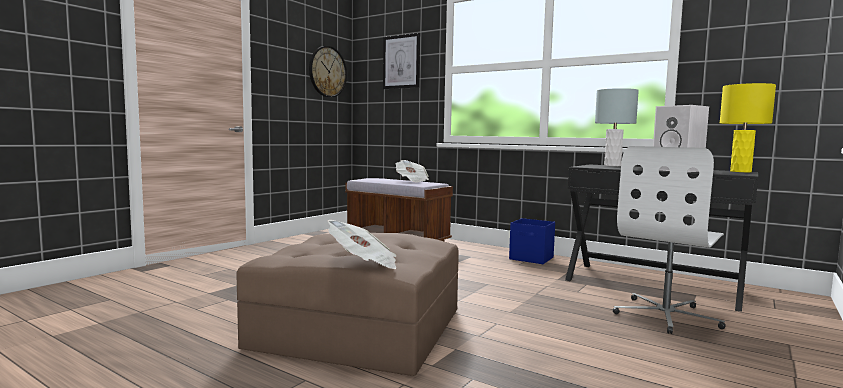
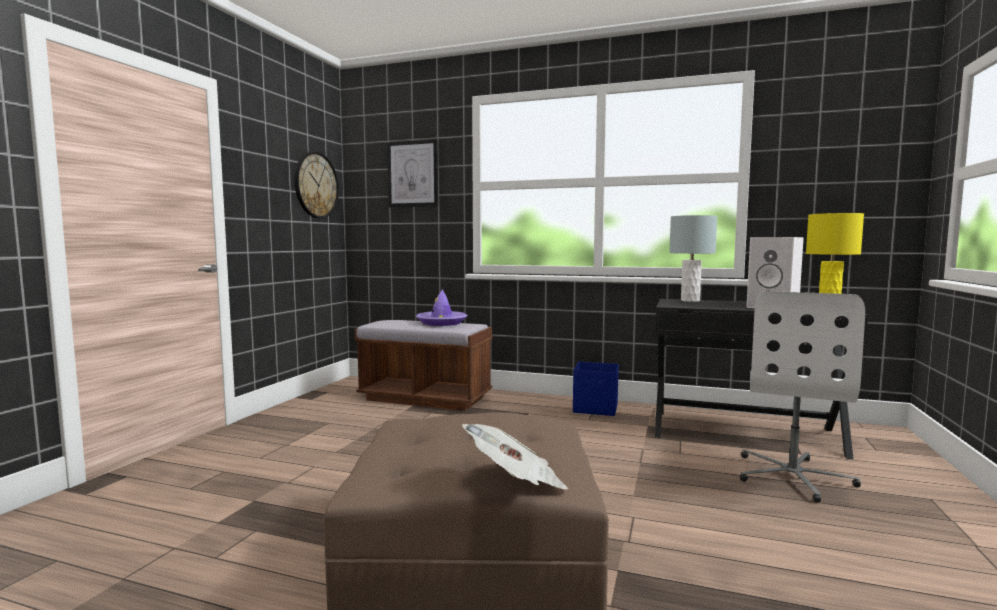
camera: 15 degrees left, 0 degrees up
newspaper [396,160,429,183] -> purple hat [416,289,468,326]

